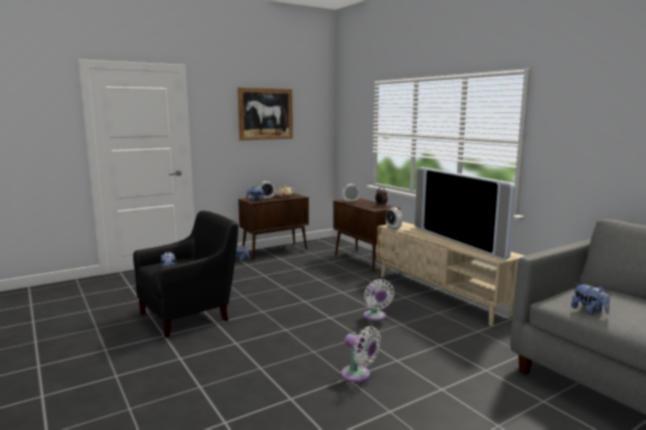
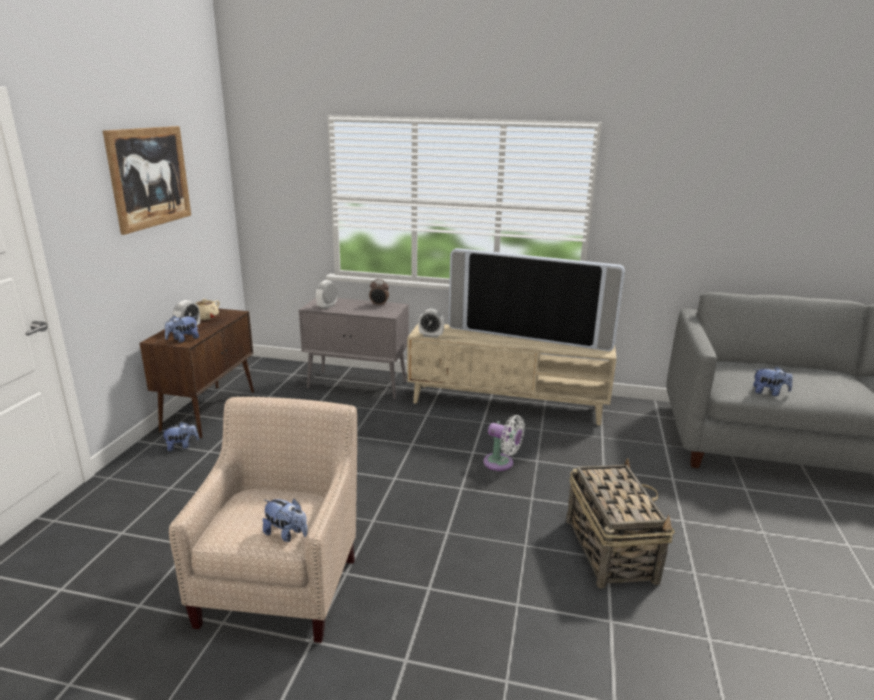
camera: 45 degrees left, 10 degrees up
black armchair [133,210,238,338] -> beige armchair [169,396,357,643]
brown cabinet [333,198,400,272] -> grey cabinet [299,298,409,399]
white fan [341,326,381,383] -> basket [567,458,675,588]

